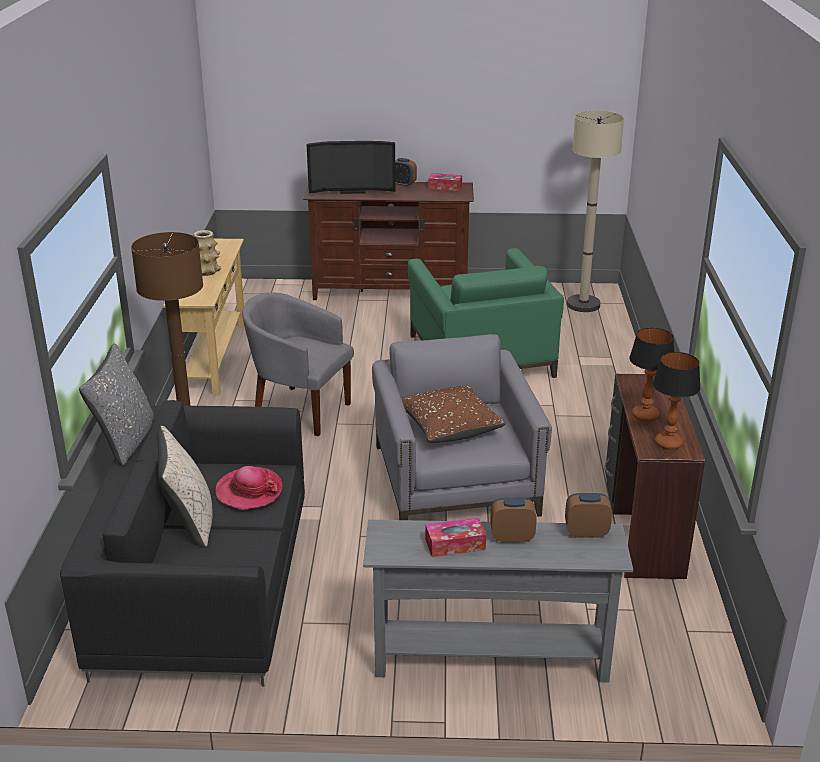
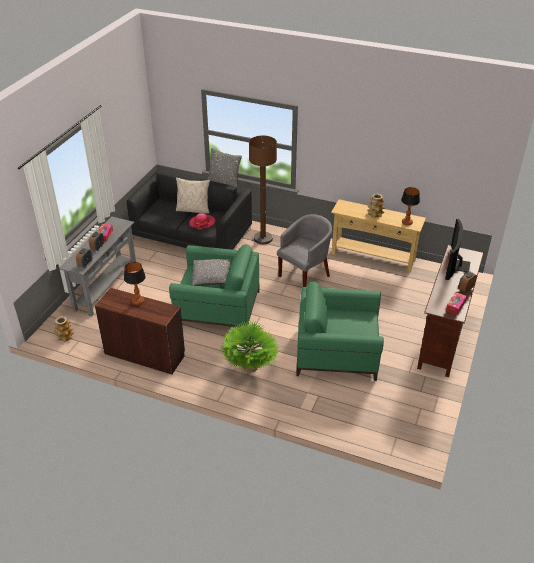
camera: 110 degrees right, 10 degrees up
grey armchair [372,334,552,520] -> green armchair [169,244,260,328]
brown pillow [401,386,506,443] -> grey pillow [192,259,231,286]
beige floor lamp [567,111,624,312] -> none
table lamp [653,352,701,450] -> table lamp moved to [401,187,420,226]
none -> vase [54,316,74,342]
none -> potted plant [220,321,280,372]

